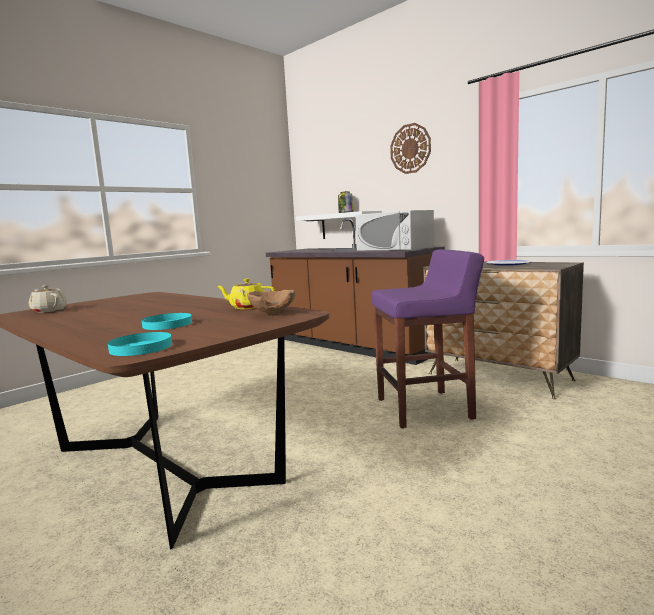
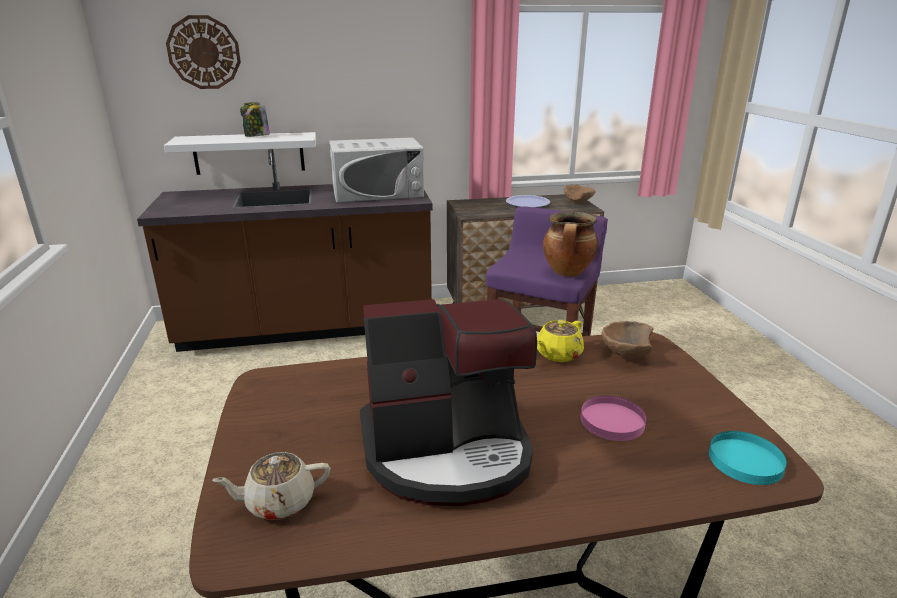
camera: 55 degrees left, 15 degrees up
turquoise plate [142,313,192,330] -> pink plate [581,395,646,441]
wall clock [390,123,431,174] -> wall clock moved to [166,15,241,89]
none -> coffee machine [360,298,537,506]
none -> cooking pot [543,212,599,277]
none -> brown bowl [564,185,596,203]

